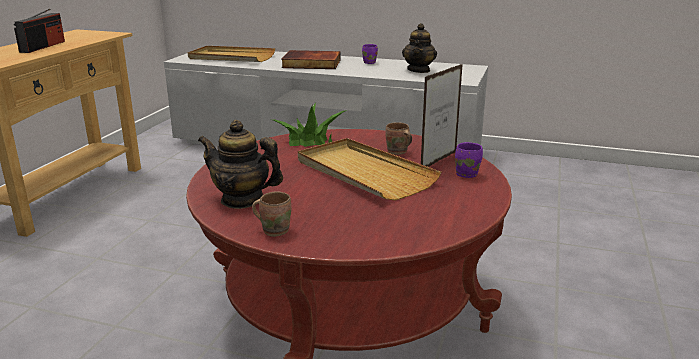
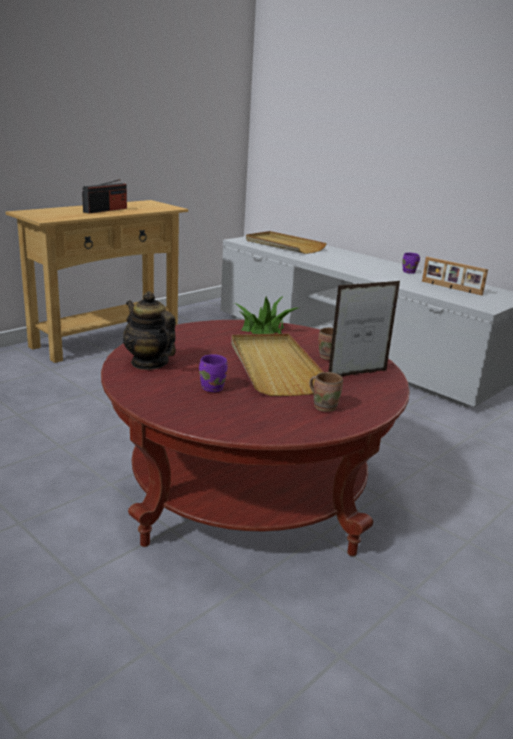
camera: 25 degrees right, 0 degrees up
brown mug [252,191,291,237] -> brown mug moved to [309,372,343,412]
book [281,50,341,69] -> none
teapot [402,23,437,73] -> picture frame [422,257,488,295]
purple mug [455,142,483,178] -> purple mug moved to [199,354,228,392]

